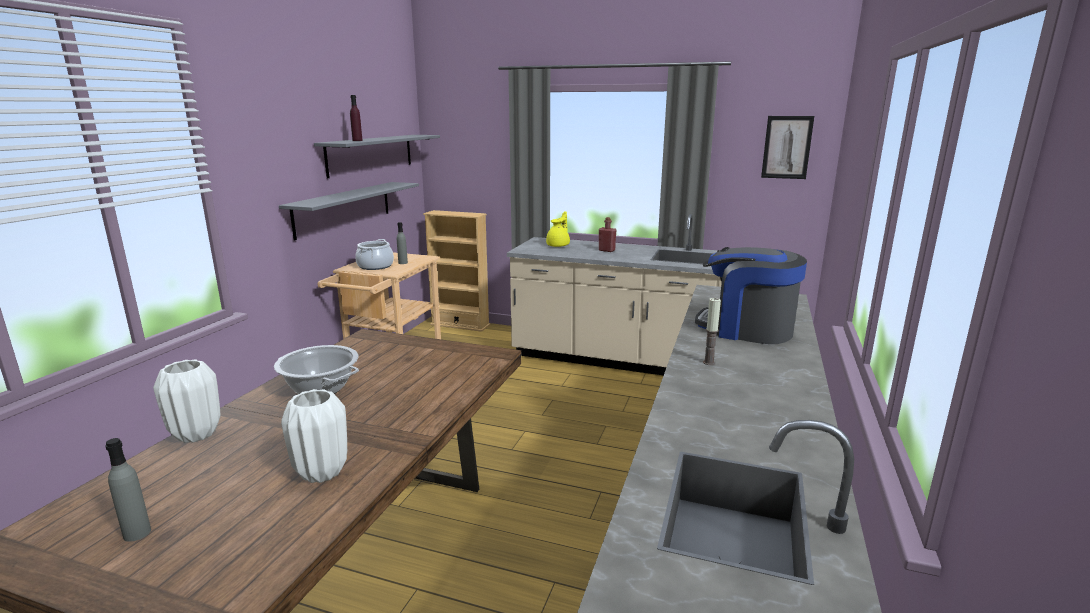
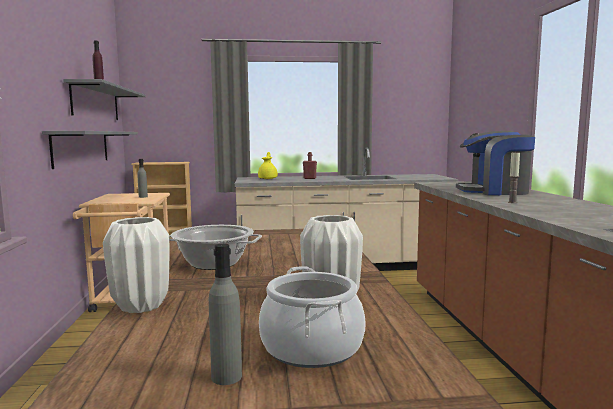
camera: 25 degrees left, 10 degrees down
cooking pot [355,239,394,270] -> cooking pot moved to [259,266,366,368]
picture [761,116,814,179] -> none

